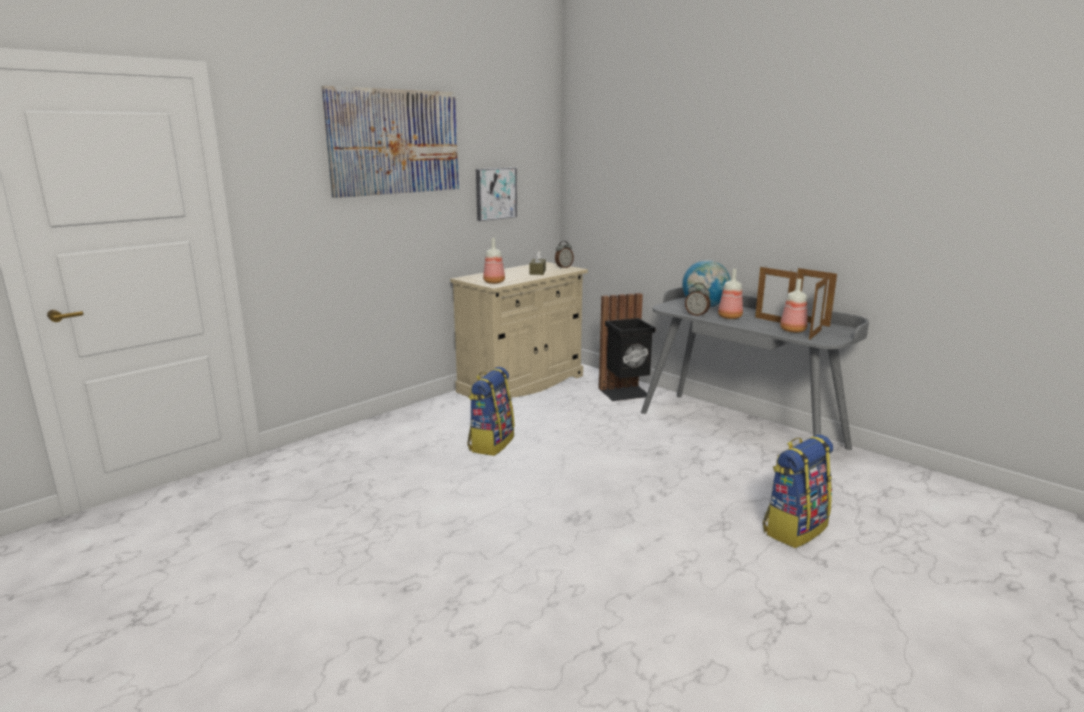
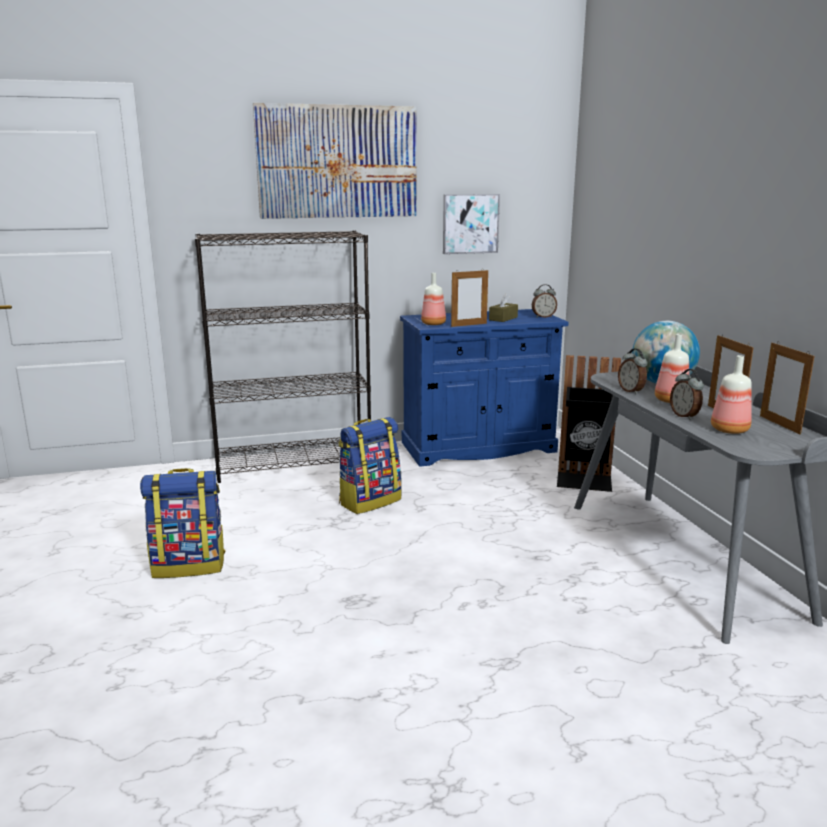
camera: 30 degrees right, 0 degrees up
beige cabinet [450,262,588,398] -> blue cabinet [400,309,569,467]
backpack [763,434,833,548] -> backpack moved to [140,468,225,578]
picture frame [809,276,828,340] -> picture frame moved to [451,270,488,327]
none -> black bookcase [195,230,371,483]
none -> alarm clock [670,369,704,420]

